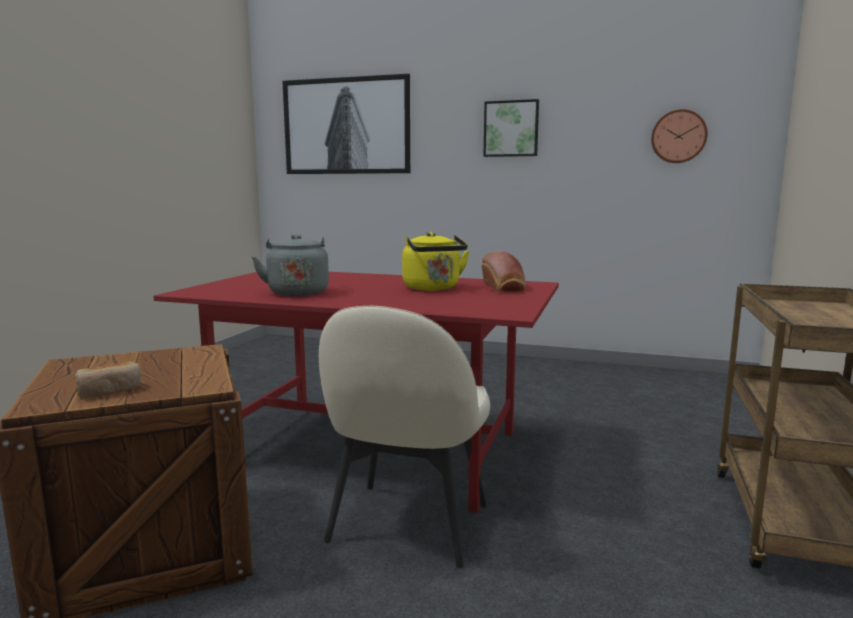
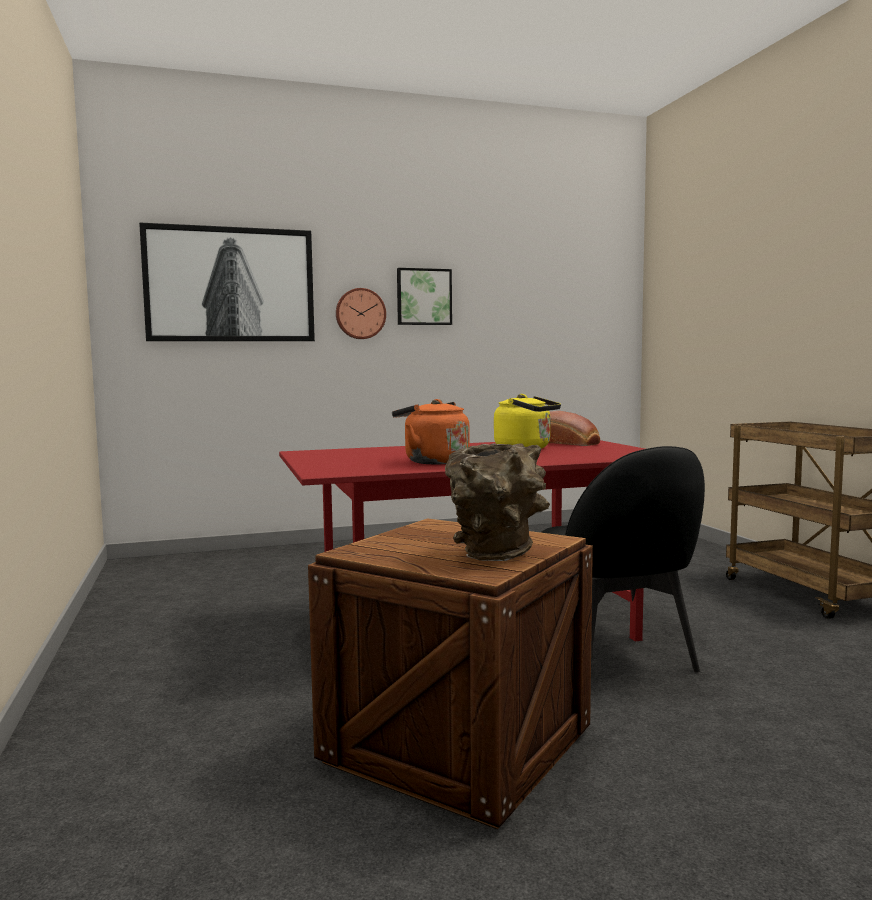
camera: 35 degrees left, 5 degrees down
bread [75,362,141,398] -> brown vase [445,443,550,561]
grey kettle [252,234,329,296] -> orange kettle [392,399,470,464]
beige chair [319,306,490,568] -> black chair [541,446,705,673]
wall clock [651,109,708,163] -> wall clock moved to [336,288,386,339]

